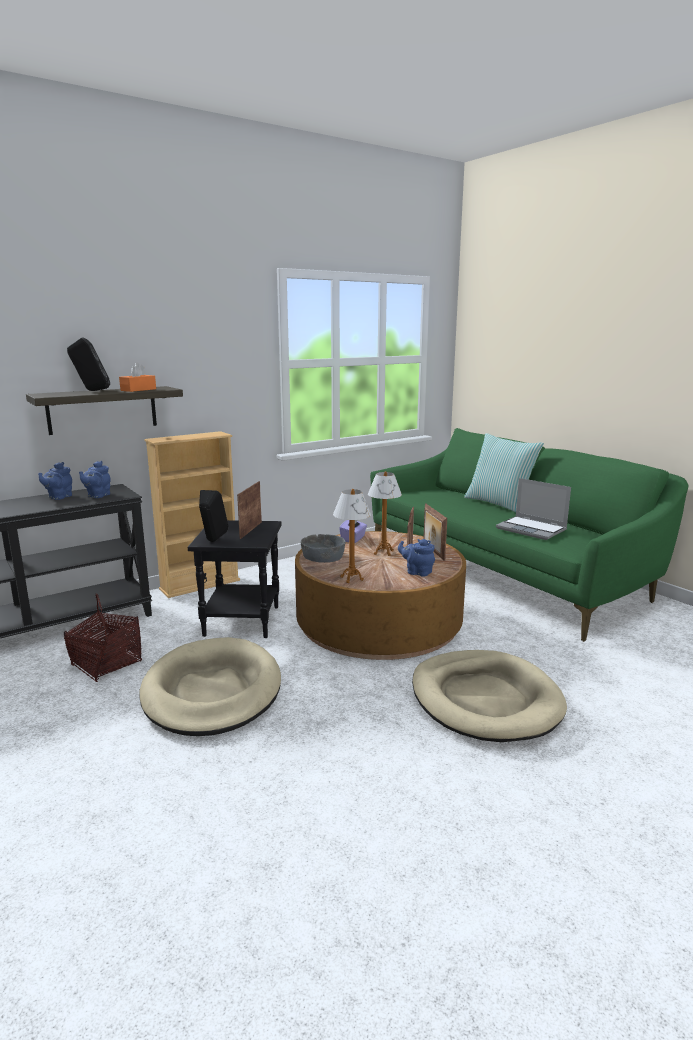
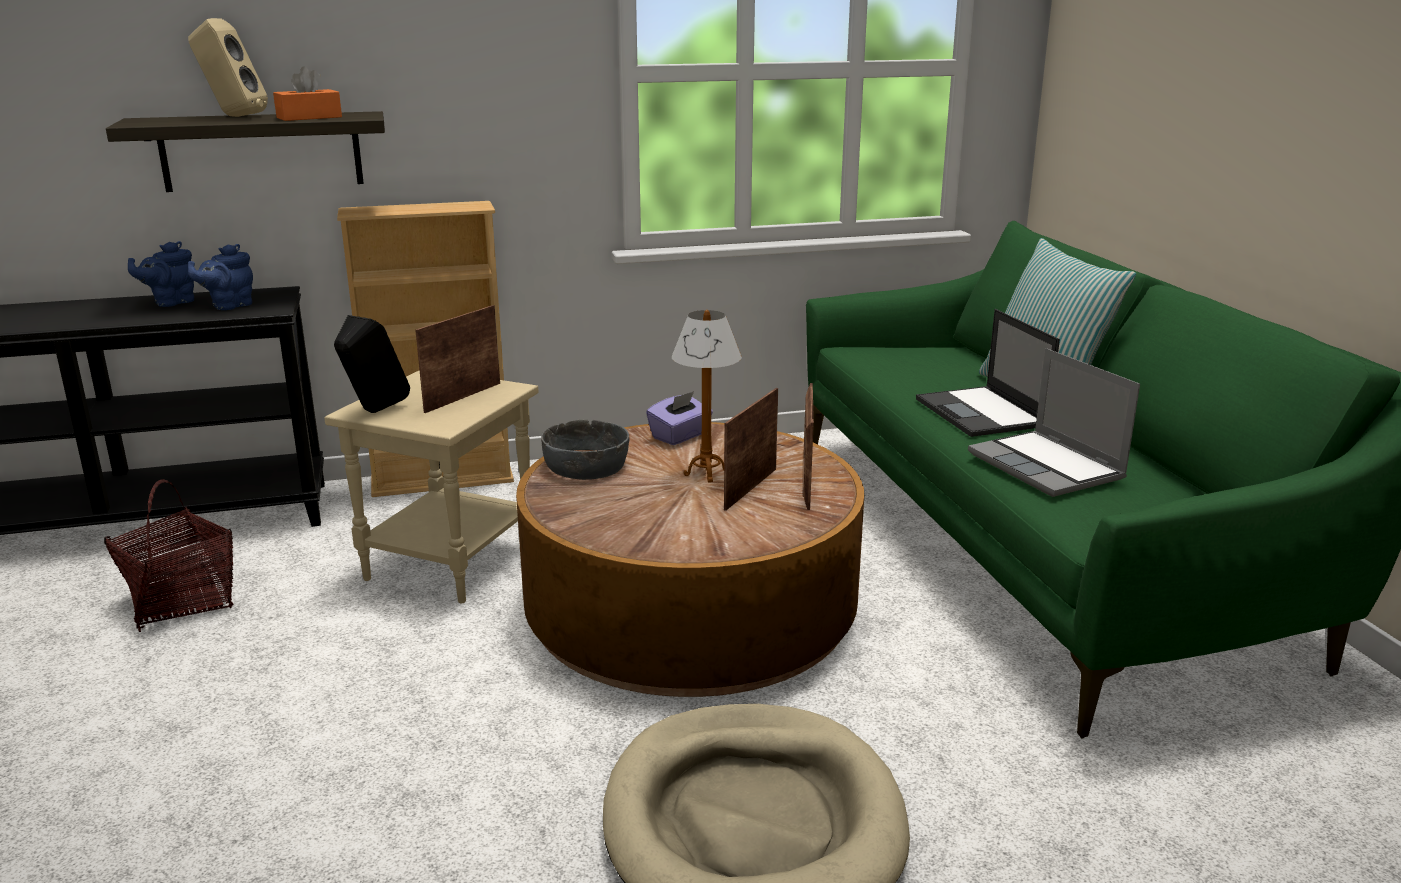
camera: 20 degrees right, 5 degrees up
black speaker [67,338,110,391] -> beige speaker [188,18,268,117]
beige dog bed [139,637,281,736] -> none
black side table [188,520,282,638] -> beige side table [324,371,539,604]
table lamp [333,489,371,583] -> none
blue teapot [398,539,435,576] -> none
none -> laptop [916,309,1060,437]

